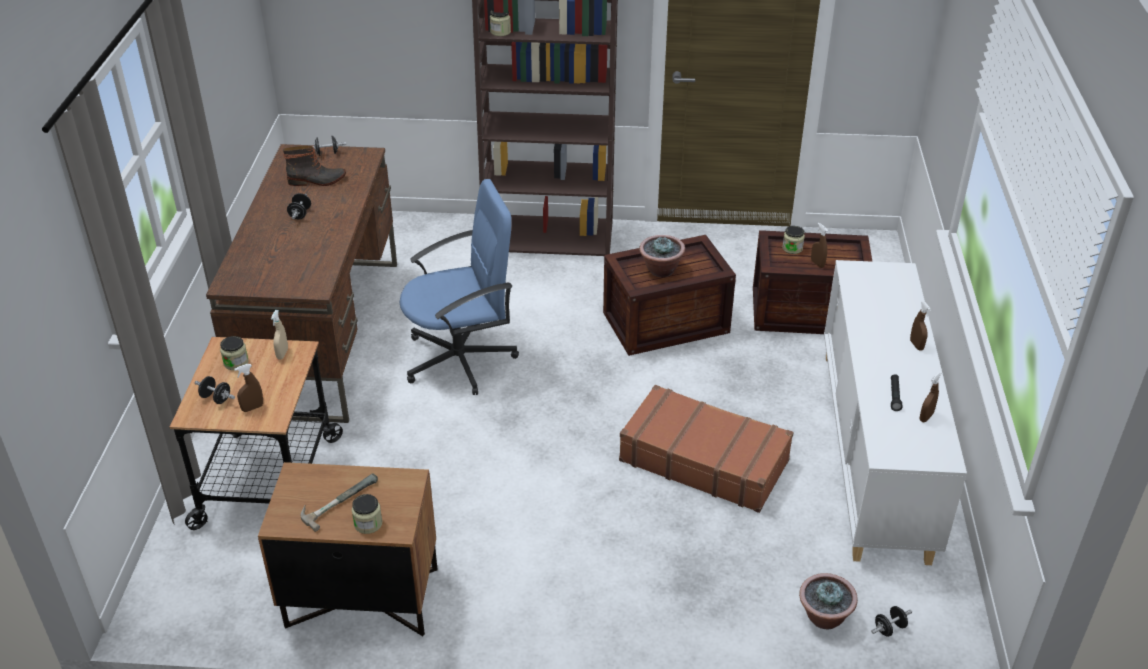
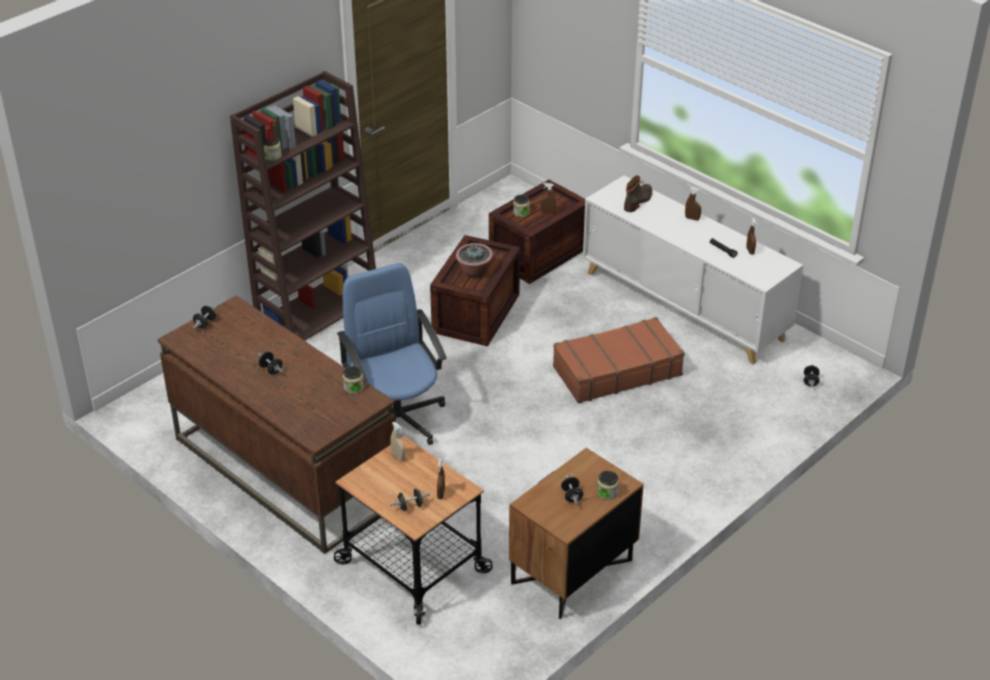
camera: 50 degrees left, 0 degrees up
jar [220,336,249,370] -> jar moved to [343,366,364,394]
boot [283,146,346,186] -> boot moved to [624,175,652,212]
hammer [301,474,378,532] -> black dumbbell [561,475,583,505]
blue office chair [400,179,519,395] -> blue office chair turned 45 degrees counterclockwise [337,263,447,445]
potted plant [799,573,858,629] -> none

